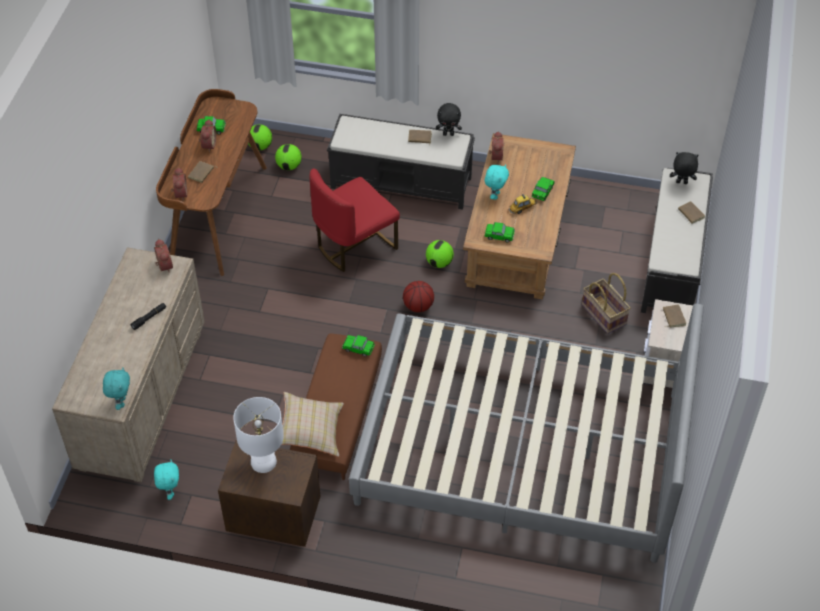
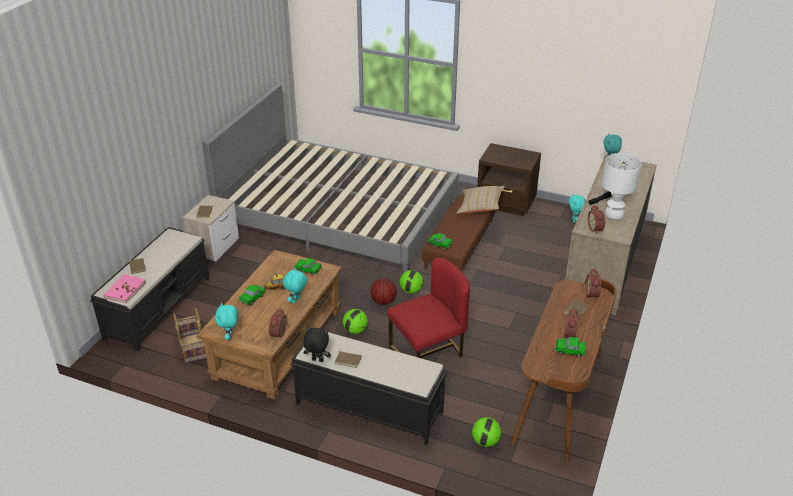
camera: 170 degrees left, 15 degrees down
white table lamp [233,397,284,473] -> white table lamp moved to [602,153,642,219]
football [248,124,272,151] -> football moved to [400,270,423,294]
basket [582,273,631,334] -> basket moved to [173,308,207,363]
black plush toy [670,152,699,184] -> pink book [103,274,146,304]
none -> turquoise plush toy [215,303,238,340]

